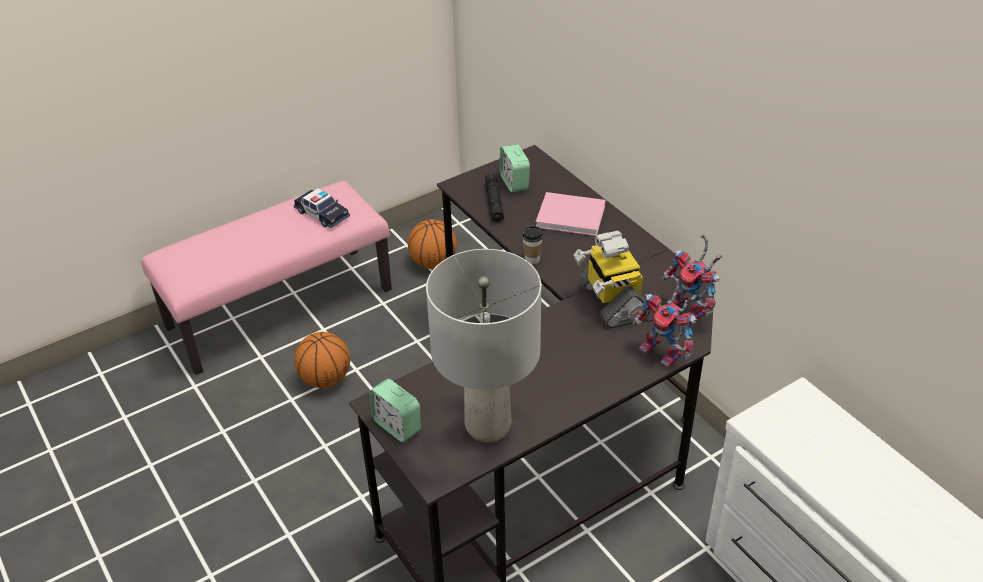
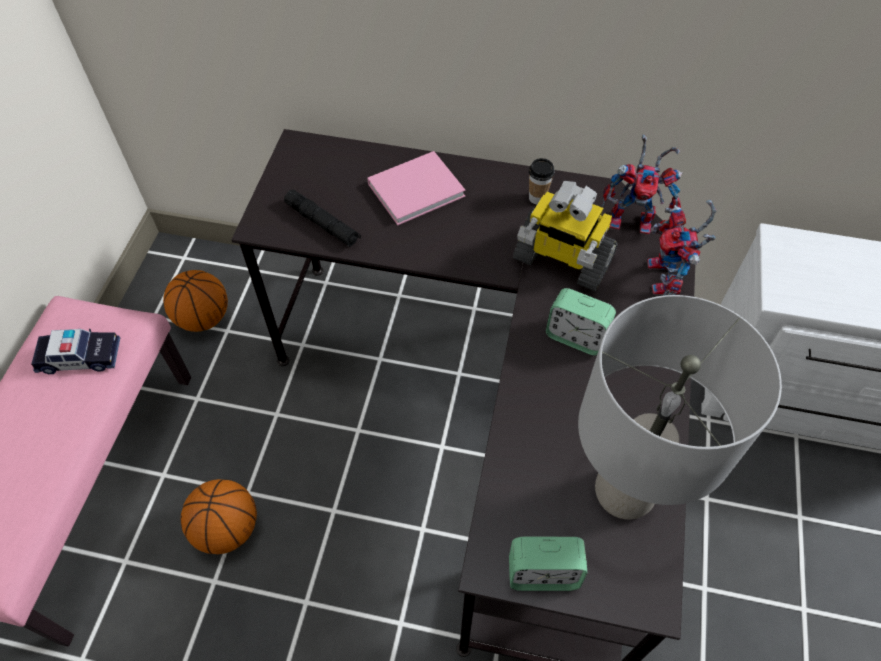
camera: 45 degrees left, 15 degrees up
alarm clock [500,144,530,192] -> alarm clock moved to [546,288,616,355]
cup [522,226,543,265] -> cup moved to [529,158,555,204]
toy robot [632,275,697,367] -> toy robot turned 90 degrees clockwise [647,200,716,296]

